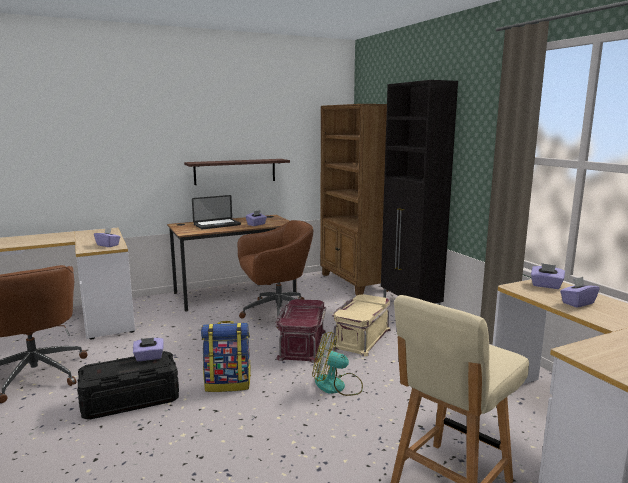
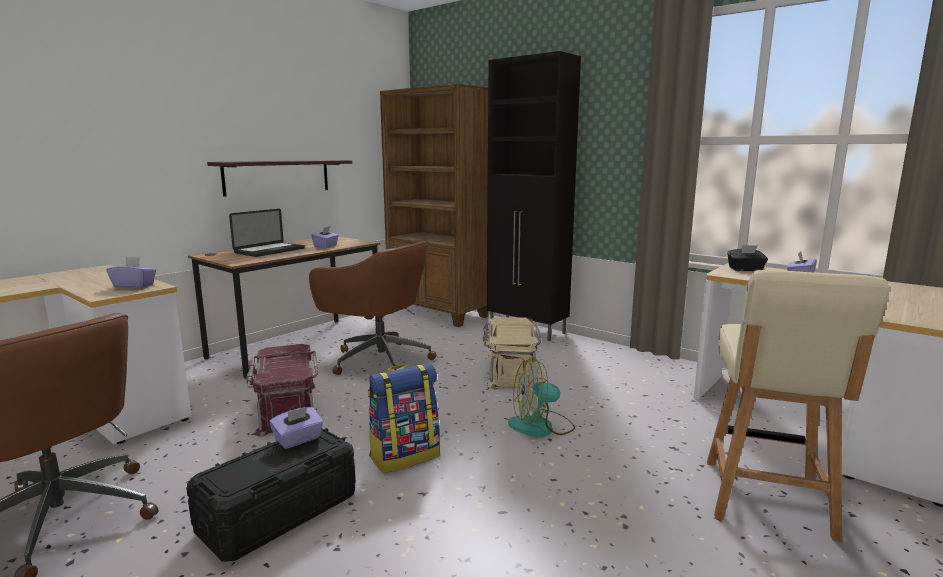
camera: 25 degrees left, 0 degrees up
brown office chair [238,220,313,329] -> brown office chair turned 75 degrees clockwise [309,241,436,375]
red storage box [275,299,327,363] -> red storage box moved to [246,344,318,437]
purple tissue box [531,263,565,289] -> black tissue box [727,245,768,271]

